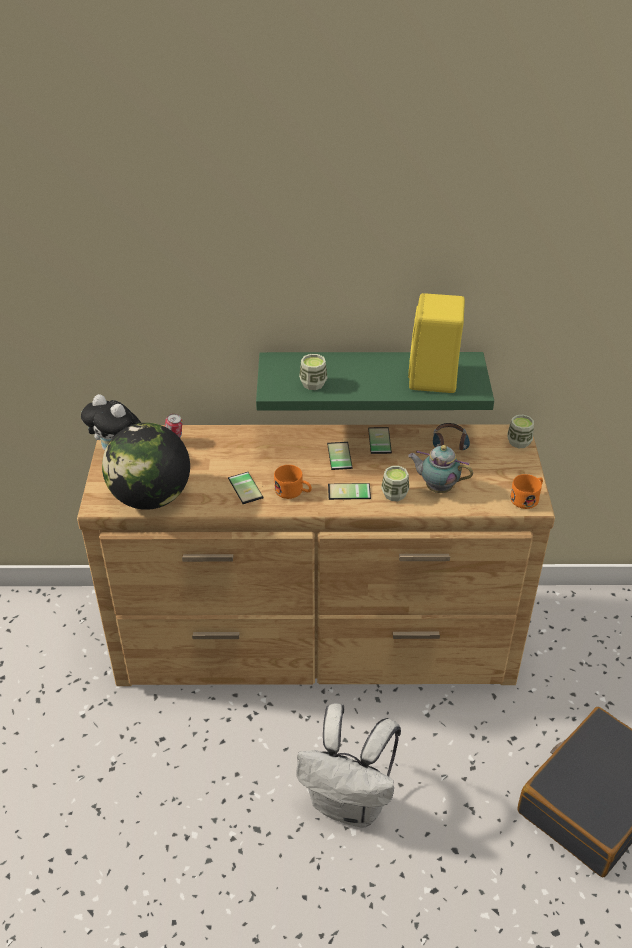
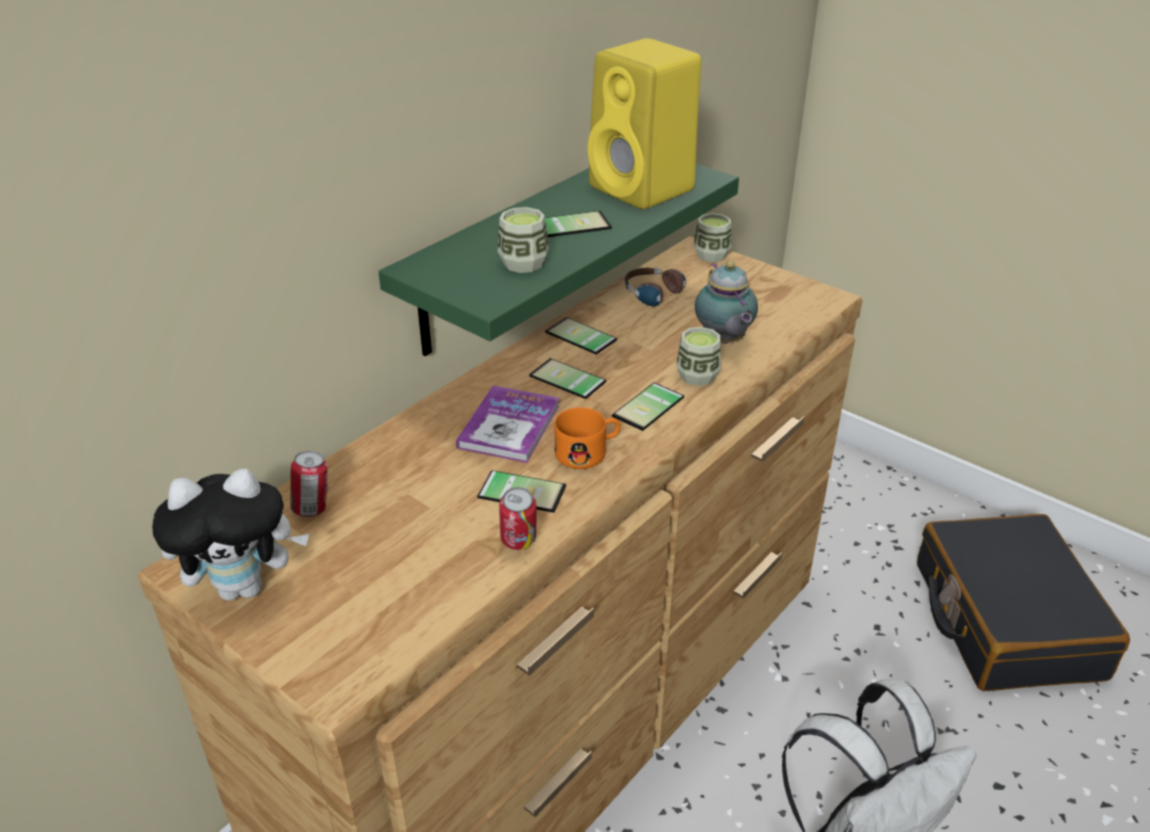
camera: 50 degrees left, 5 degrees down
globe [102,423,190,510] -> none
teapot [408,445,473,493] -> teapot turned 75 degrees counterclockwise [695,261,758,344]
orange mug [510,474,543,509] -> none
none -> book [456,385,559,463]
none -> can [499,487,537,550]
none -> phone [545,211,612,237]

